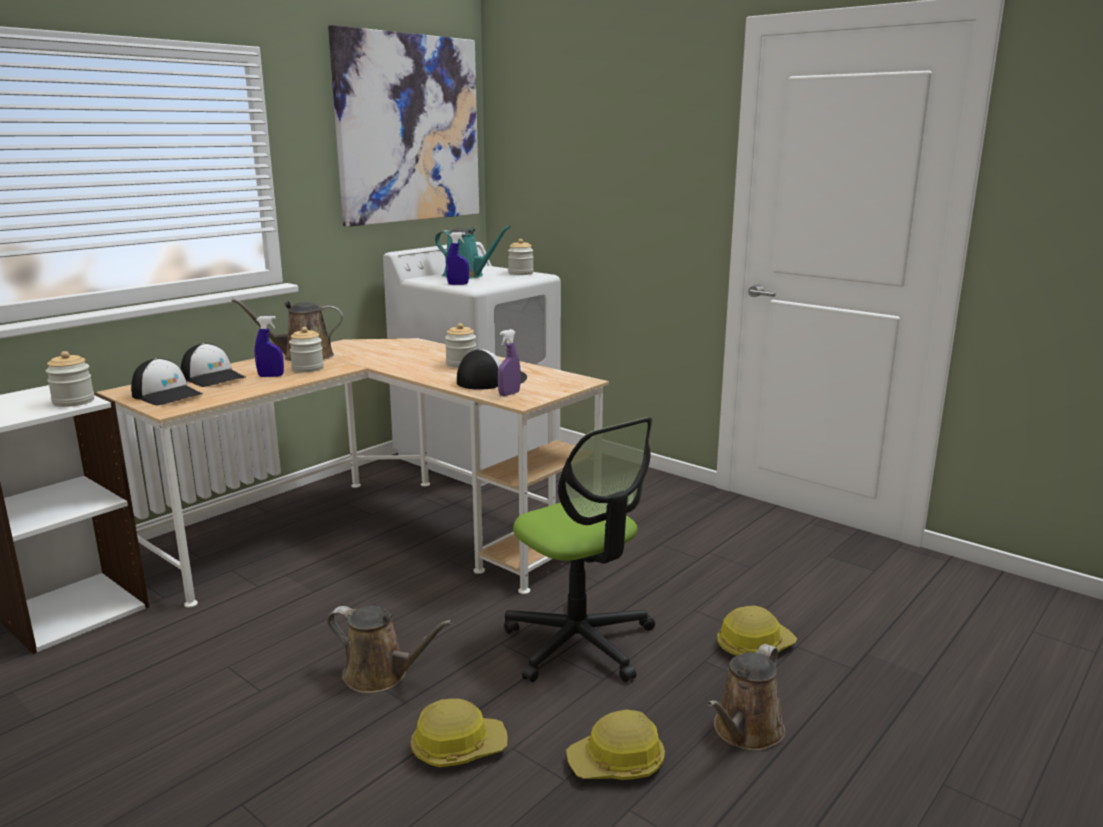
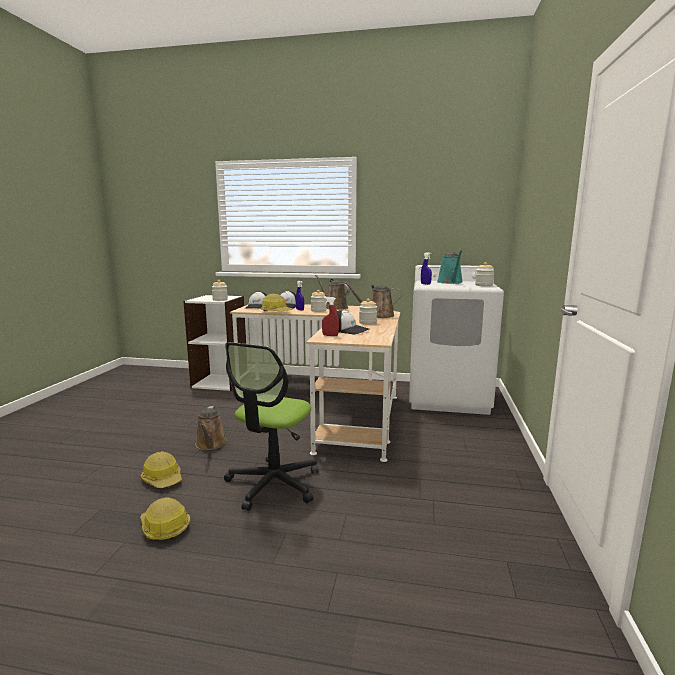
camera: 60 degrees right, 5 degrees down
picture [328,25,479,227] -> none
purple spray bottle [498,329,521,396] -> red spray bottle [322,297,339,336]
brown watering can [707,644,785,751] -> brown watering can moved to [343,282,402,318]
hard hat [717,606,797,657] -> hard hat moved to [261,294,292,311]

